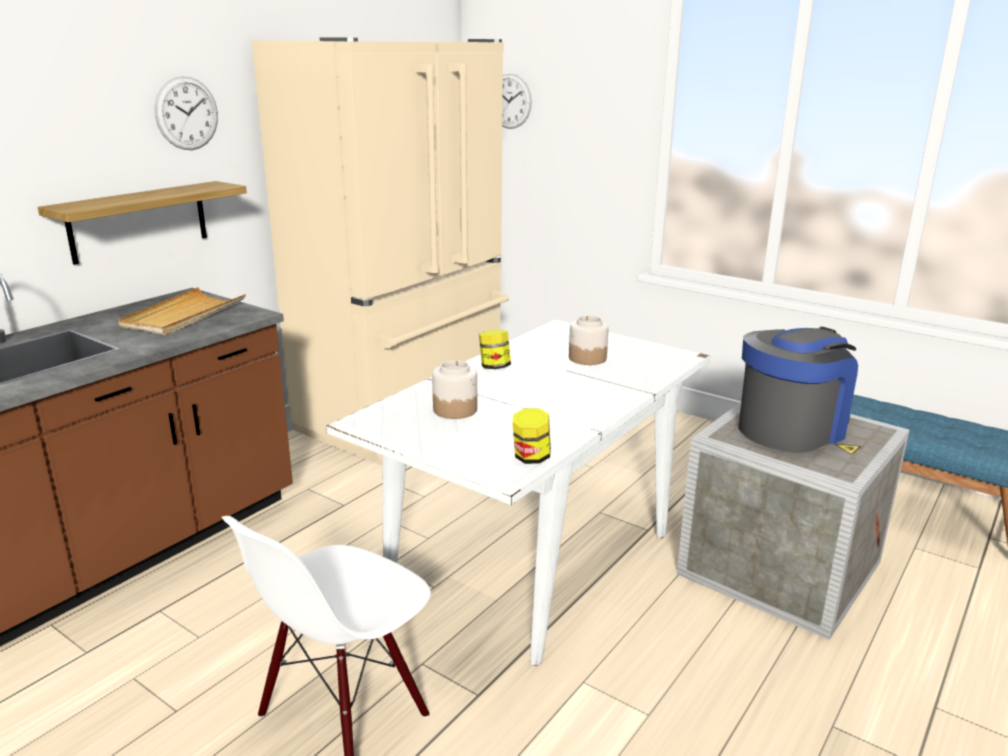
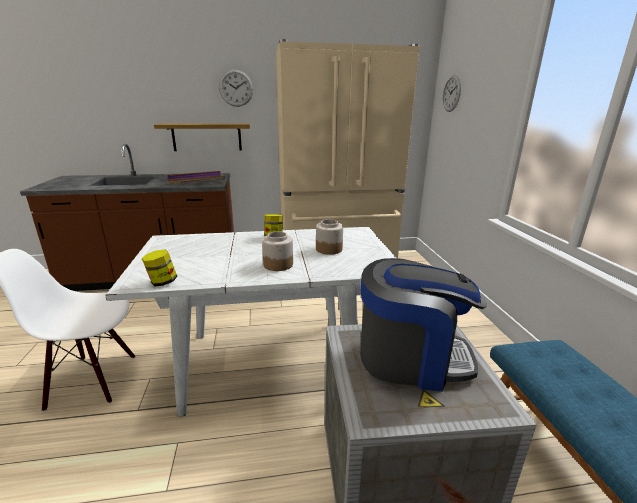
camera: 45 degrees right, 0 degrees up
beige tray [118,287,246,336] -> purple tray [167,171,225,184]
jar [432,360,477,419] -> jar moved to [262,231,293,271]

